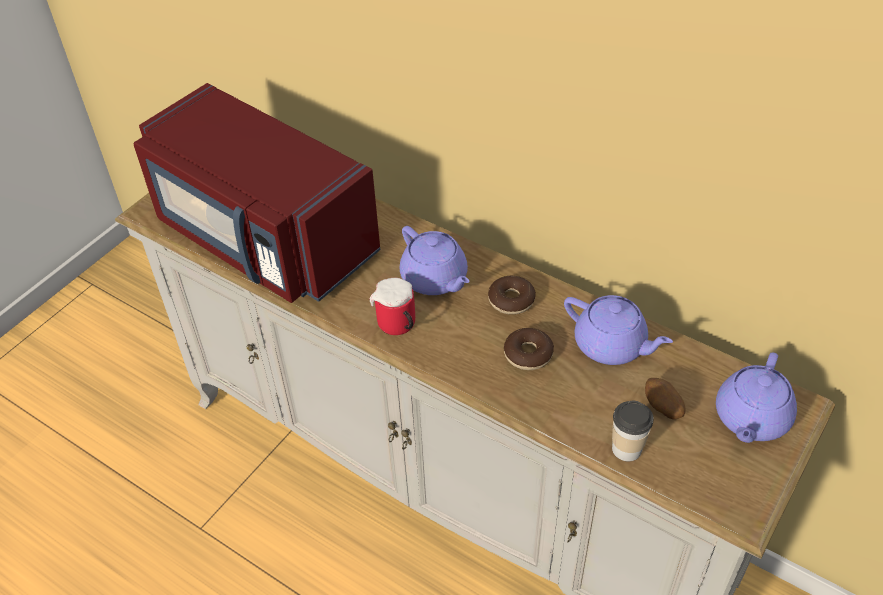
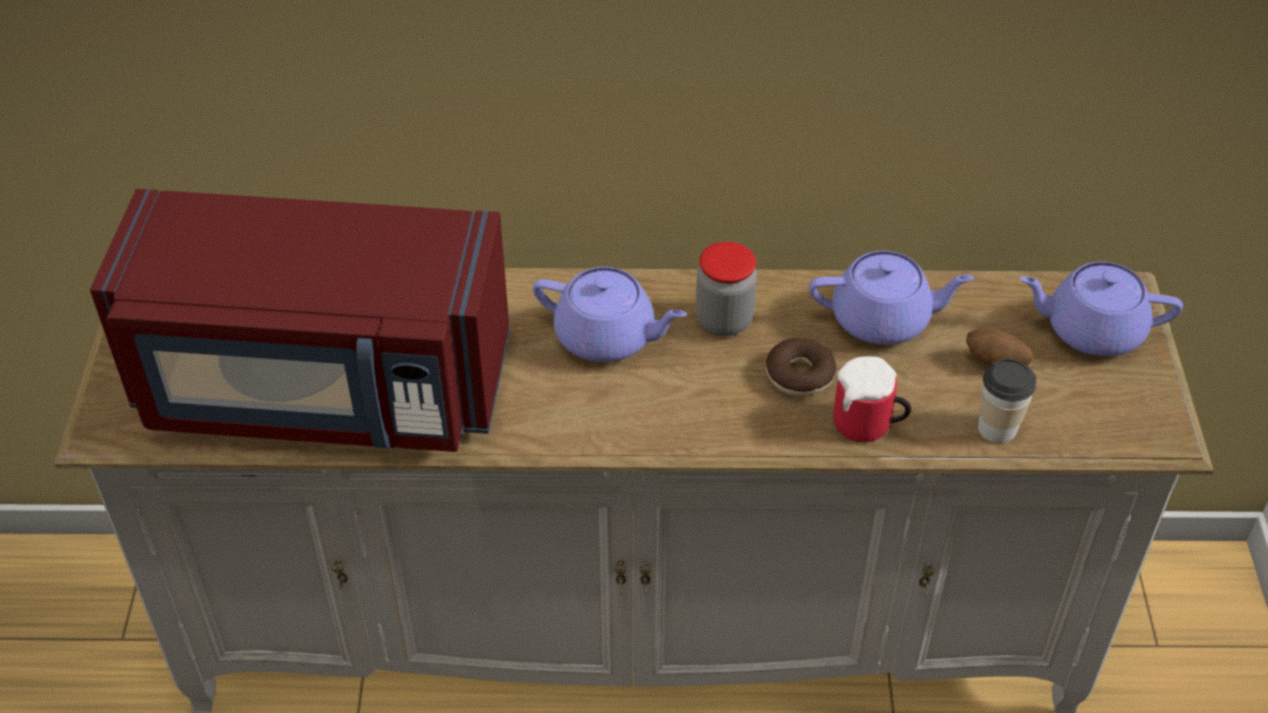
camera: 35 degrees left, 0 degrees up
mug [369,278,415,335] -> mug moved to [833,356,911,442]
donut [488,276,536,315] -> jar [696,242,757,336]
purple teapot [716,352,797,443] -> purple teapot turned 105 degrees clockwise [1020,262,1183,356]

